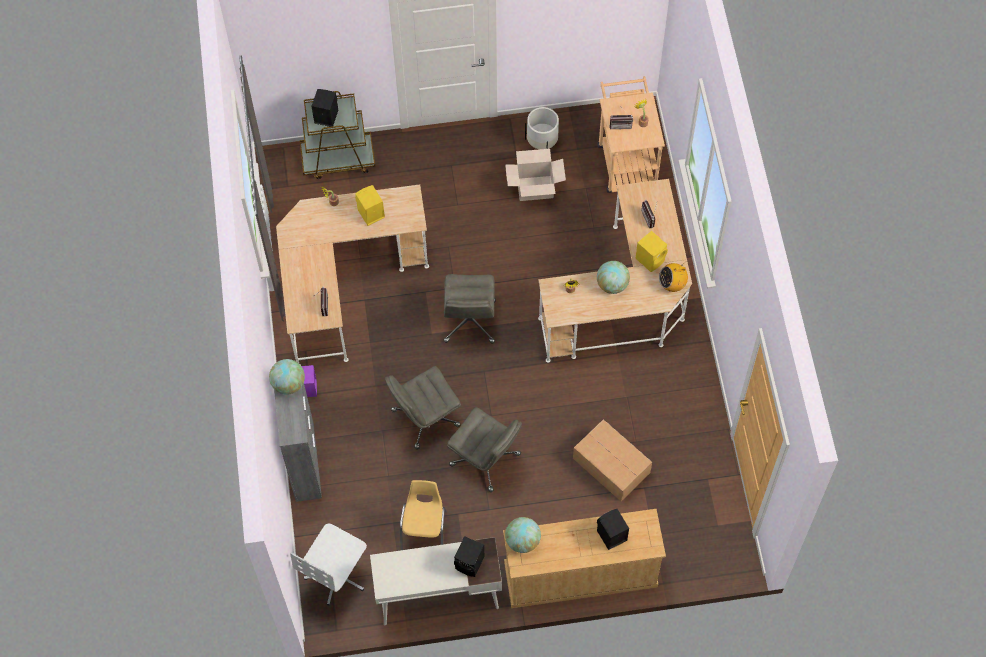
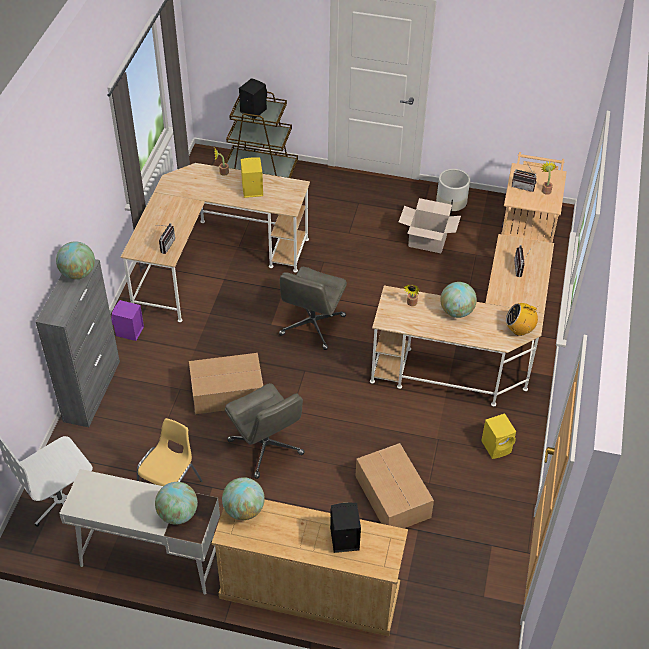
camera: 20 degrees right, 15 degrees down
grey office chair [385,366,461,449] -> cardboard box [189,353,263,415]
black speaker [454,536,485,577] -> globe [155,482,198,525]
yellow speaker [635,231,668,272] -> yellow speaker moved to [481,414,516,459]

